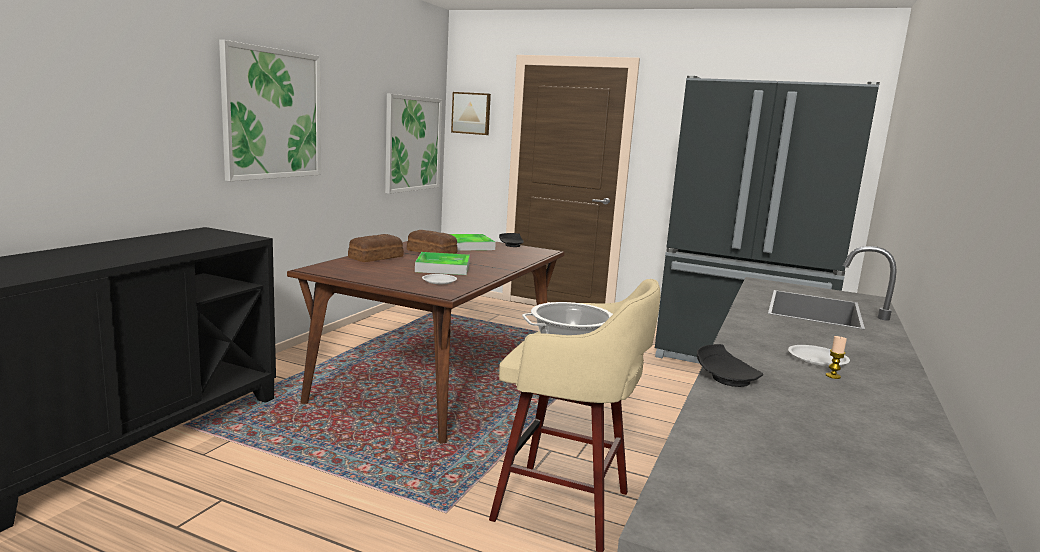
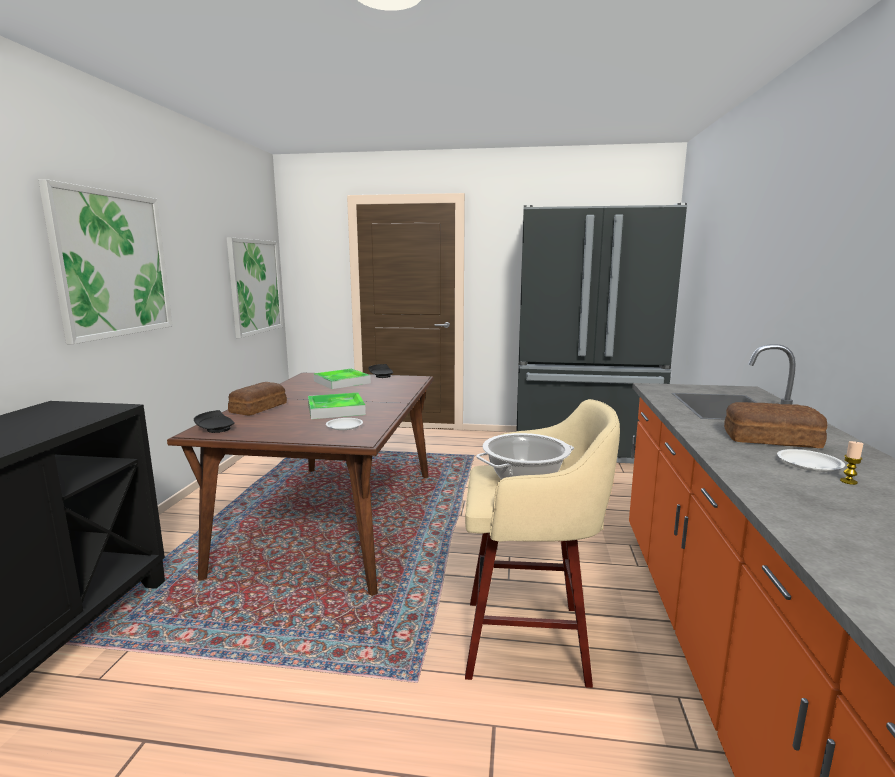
camera: 15 degrees left, 0 degrees up
bread [407,230,458,254] -> bread moved to [724,402,827,448]
picture [451,92,491,135] -> none
black plate [697,344,763,387] -> black plate moved to [194,410,235,433]

